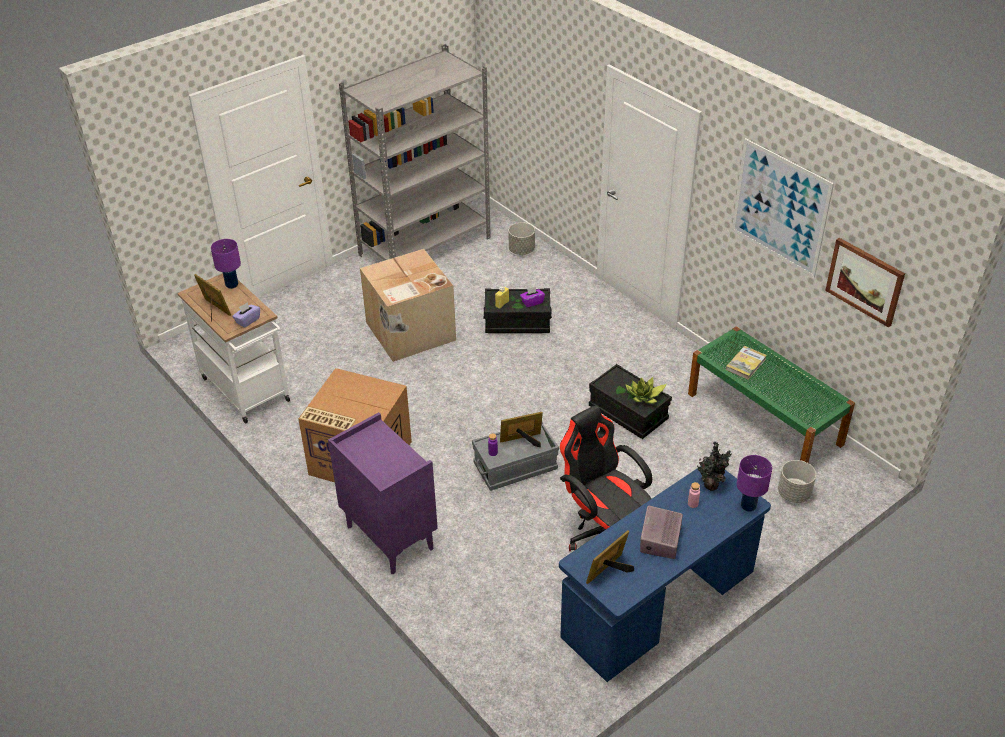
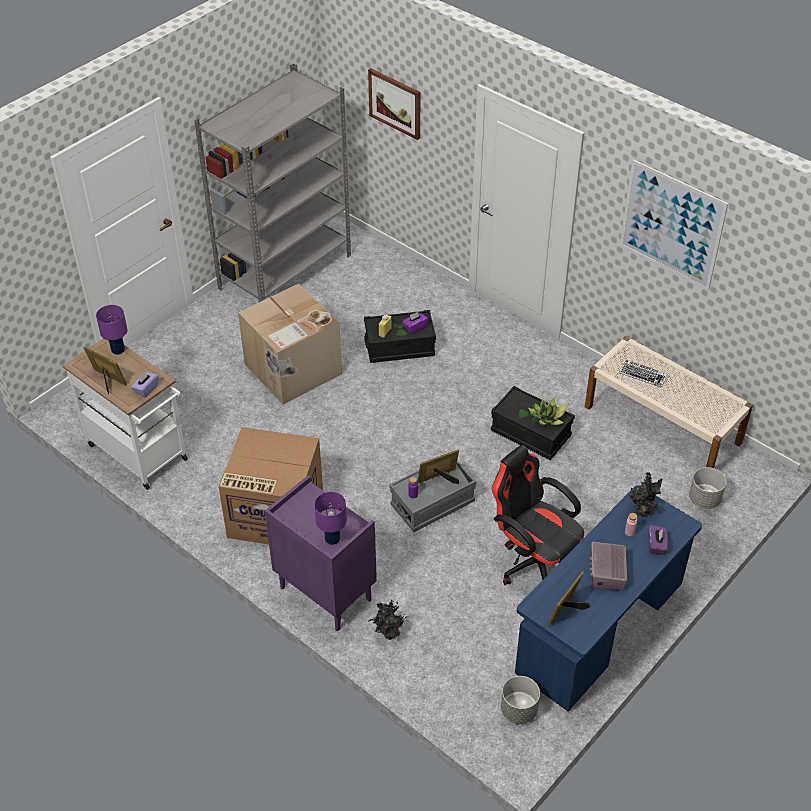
camera: 10 degrees left, 5 degrees up
grey planter [508,222,535,255] -> grey planter moved to [501,676,540,724]
green bench [688,326,855,463] -> beige bench [585,336,753,468]
book [726,346,767,379] -> keyboard [620,360,667,388]
purple table lamp [737,455,772,512] -> purple table lamp moved to [315,492,347,545]
picture [825,238,905,327] -> picture moved to [368,68,420,140]
none -> potted plant [368,600,408,640]
none -> purple tissue box [649,525,668,554]

